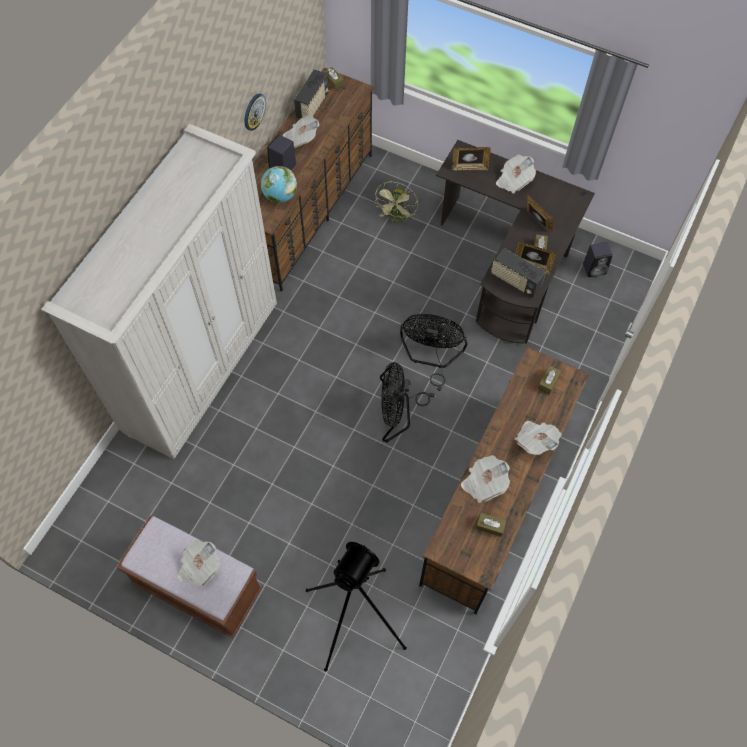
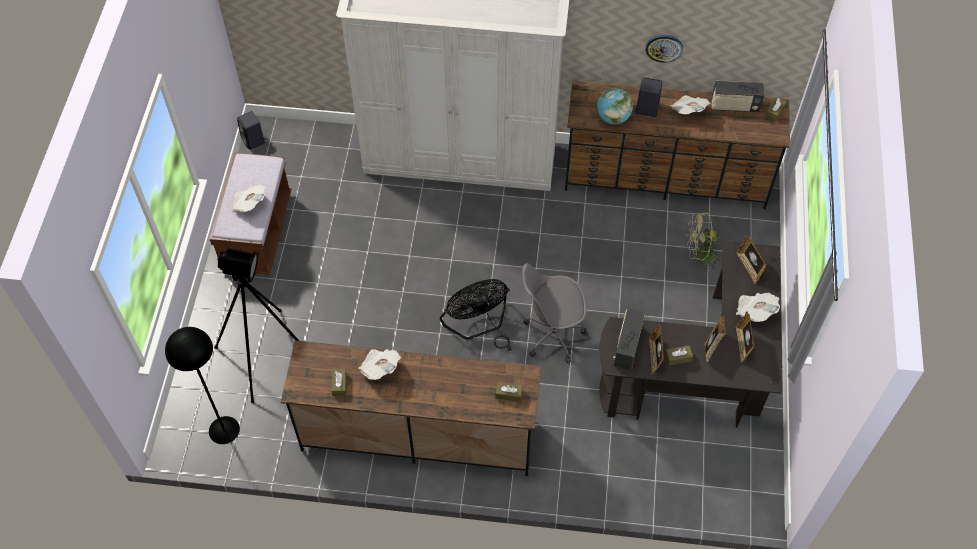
camera: 70 degrees right, 5 degrees down
black fan [400,314,468,392] -> grey office chair [522,263,587,363]
newspaper [514,421,562,455] -> none
black speaker [583,242,613,277] -> black speaker moved to [237,111,265,150]
none -> black floor lamp [165,327,240,444]
none -> picture frame [736,312,754,363]

